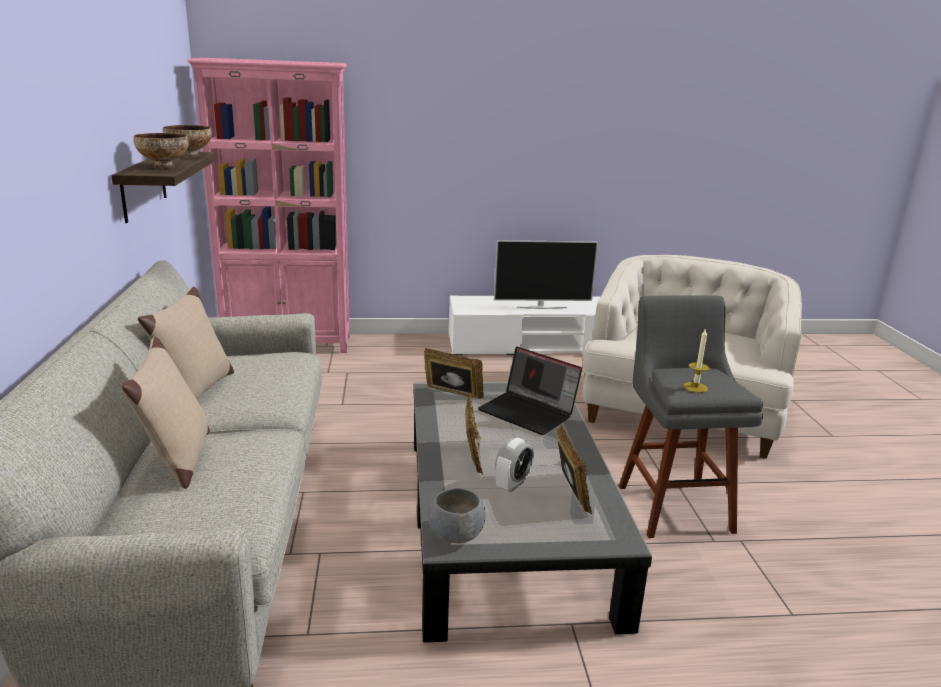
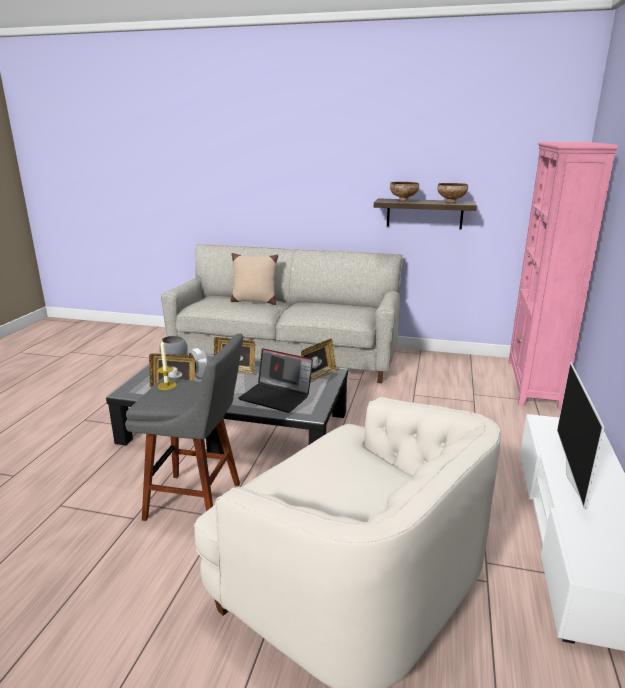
camera: 110 degrees right, 0 degrees up
beige pillow [138,287,234,399] -> none
laptop [478,346,582,435] -> laptop turned 120 degrees counterclockwise [238,348,313,413]

